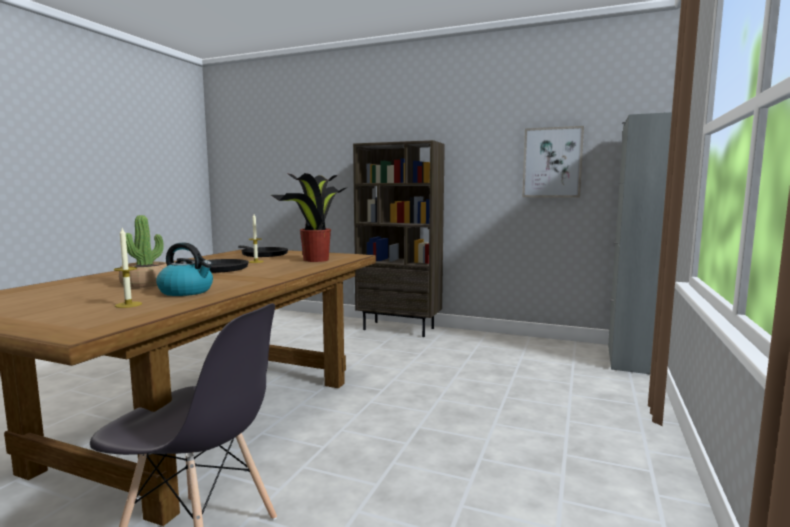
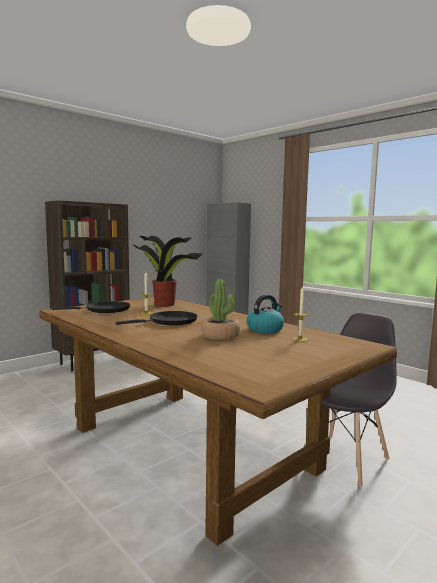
camera: 65 degrees left, 0 degrees up
picture [522,126,584,198] -> none

